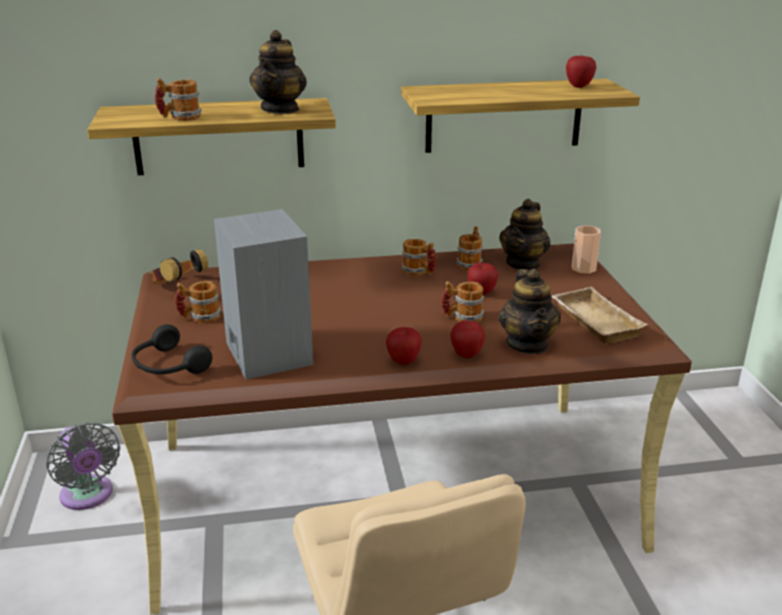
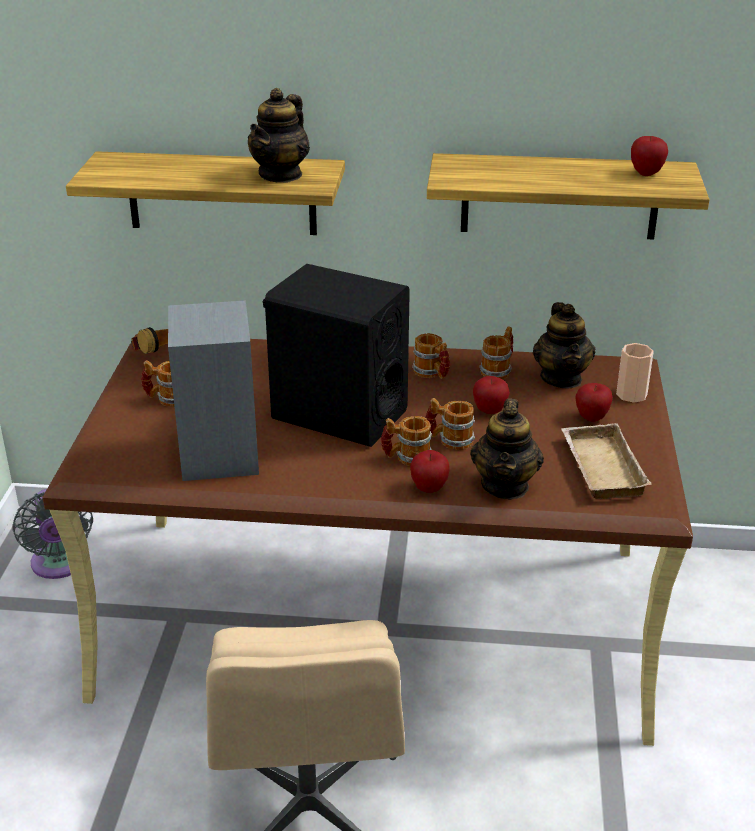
camera: 15 degrees right, 5 degrees up
black headphones [132,324,212,374] -> none
mug [155,78,202,121] -> mug moved to [381,416,432,466]
apple [386,327,422,365] -> apple moved to [575,383,613,422]
teapot [499,199,550,271] -> teapot turned 45 degrees counterclockwise [533,302,595,388]
none -> black speaker [263,264,410,447]

